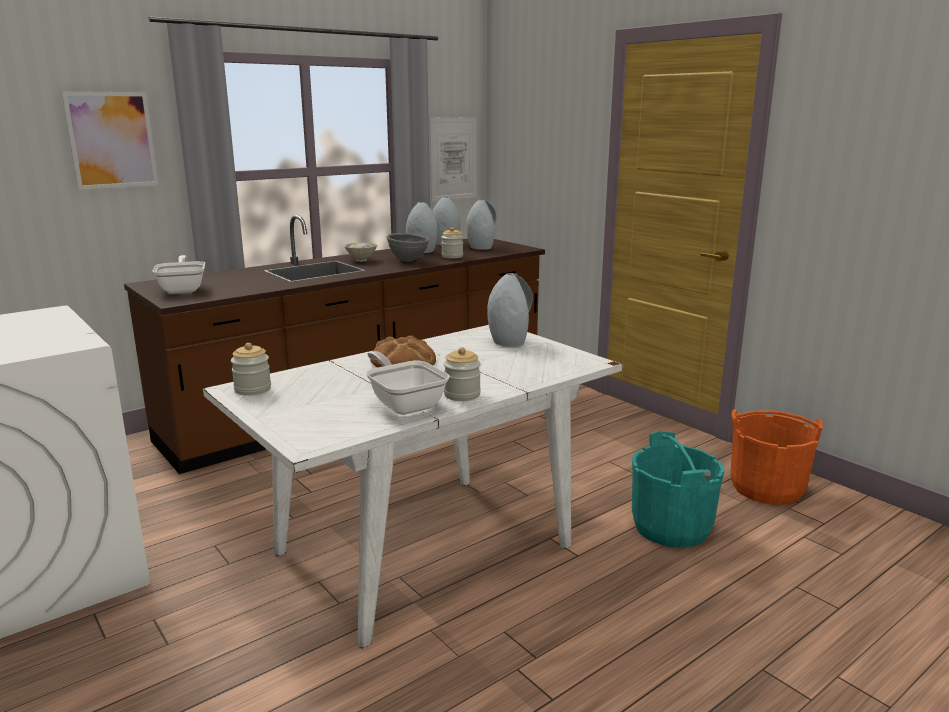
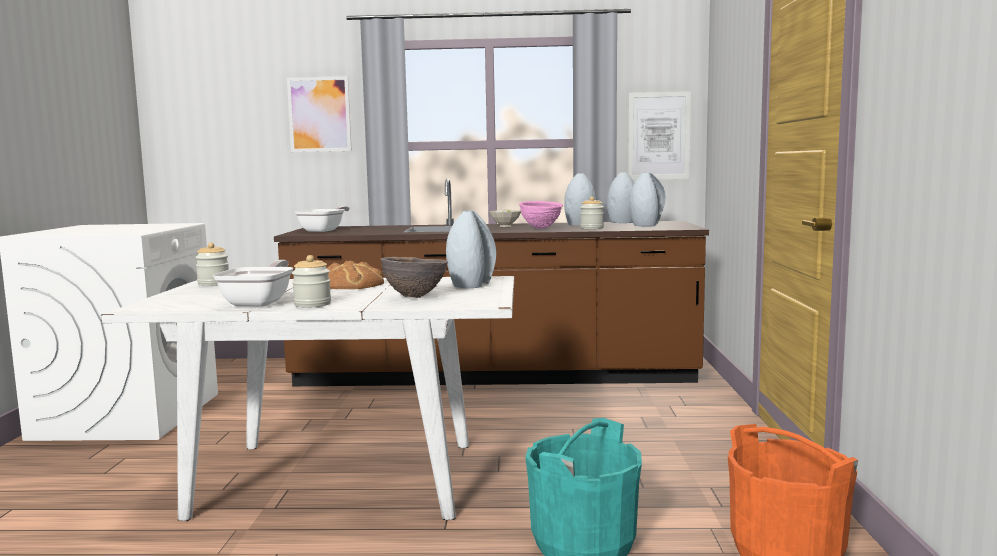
camera: 40 degrees right, 10 degrees down
grey bowl [386,233,429,262] -> pink bowl [519,201,563,229]
none -> brown bowl [381,257,448,298]

